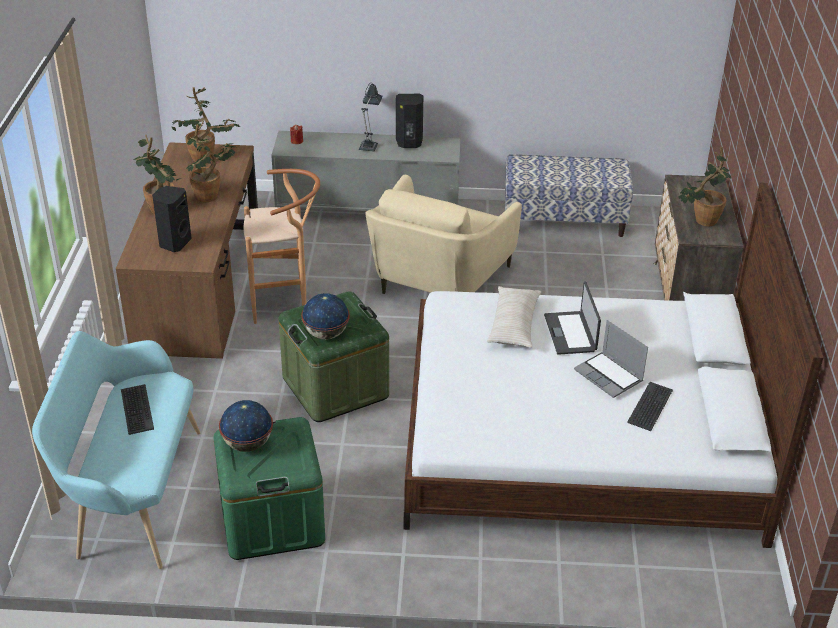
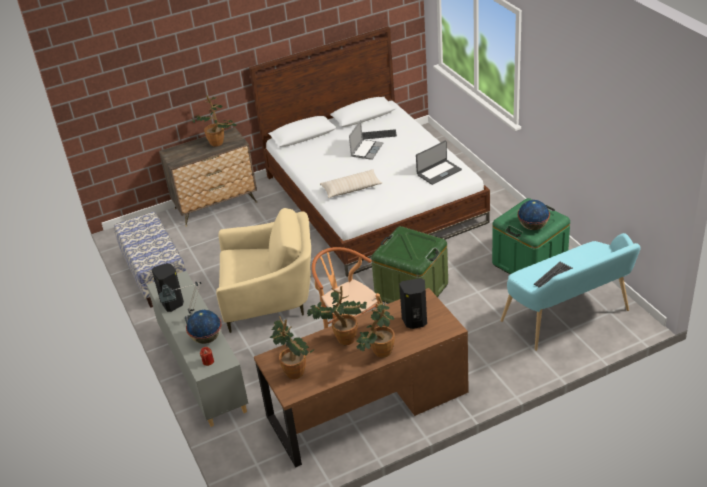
camera: 115 degrees left, 0 degrees up
globe [301,293,350,339] -> globe moved to [186,310,222,344]
laptop [544,281,601,355] -> laptop moved to [416,141,462,185]

